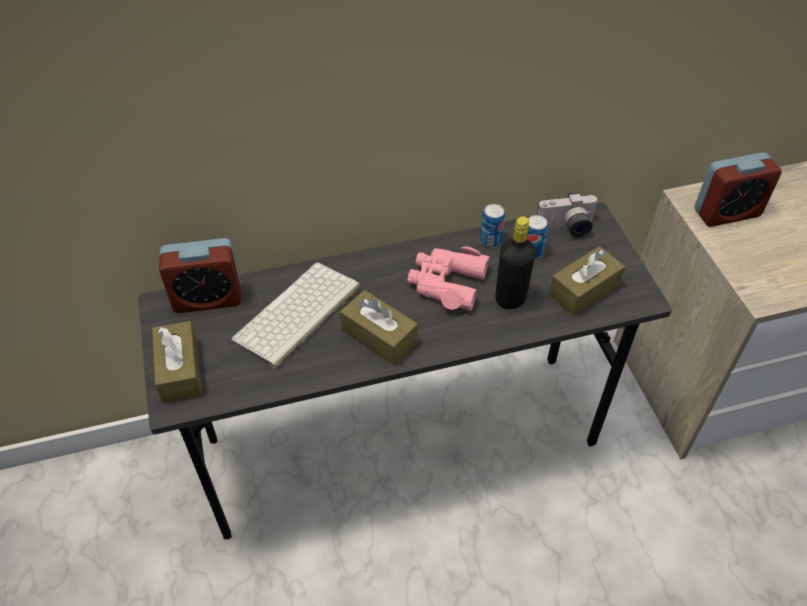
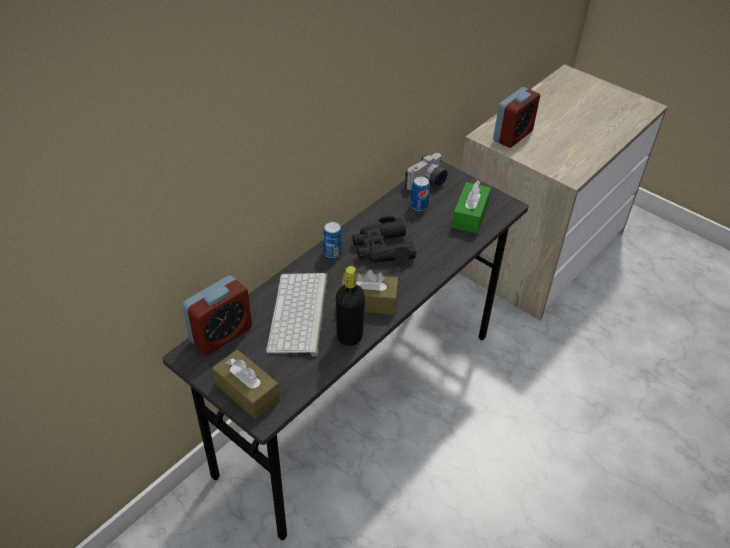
camera: 35 degrees left, 5 degrees down
pink binoculars [407,246,490,311] -> black binoculars [352,216,417,263]
can [480,204,505,247] -> can moved to [323,222,342,258]
black bottle [495,216,536,309] -> black bottle moved to [336,266,365,346]
brown tissue box [549,246,625,316] -> green tissue box [452,180,491,234]

